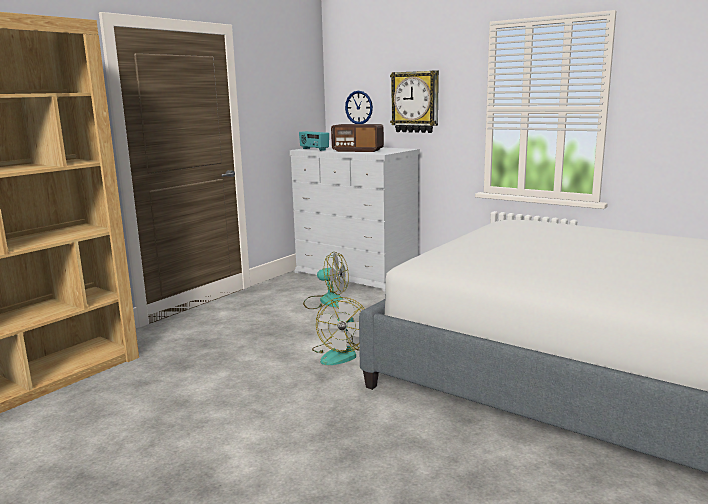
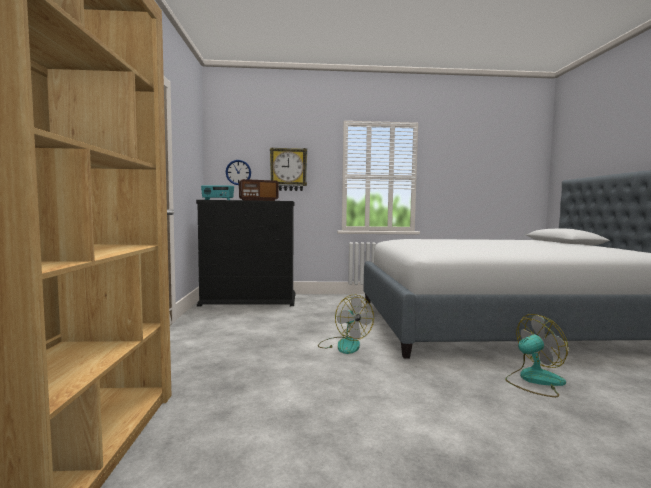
camera: 40 degrees left, 10 degrees down
white dresser [290,145,420,291] -> black dresser [196,200,295,307]
fan [303,252,349,309] -> fan moved to [505,314,568,397]

